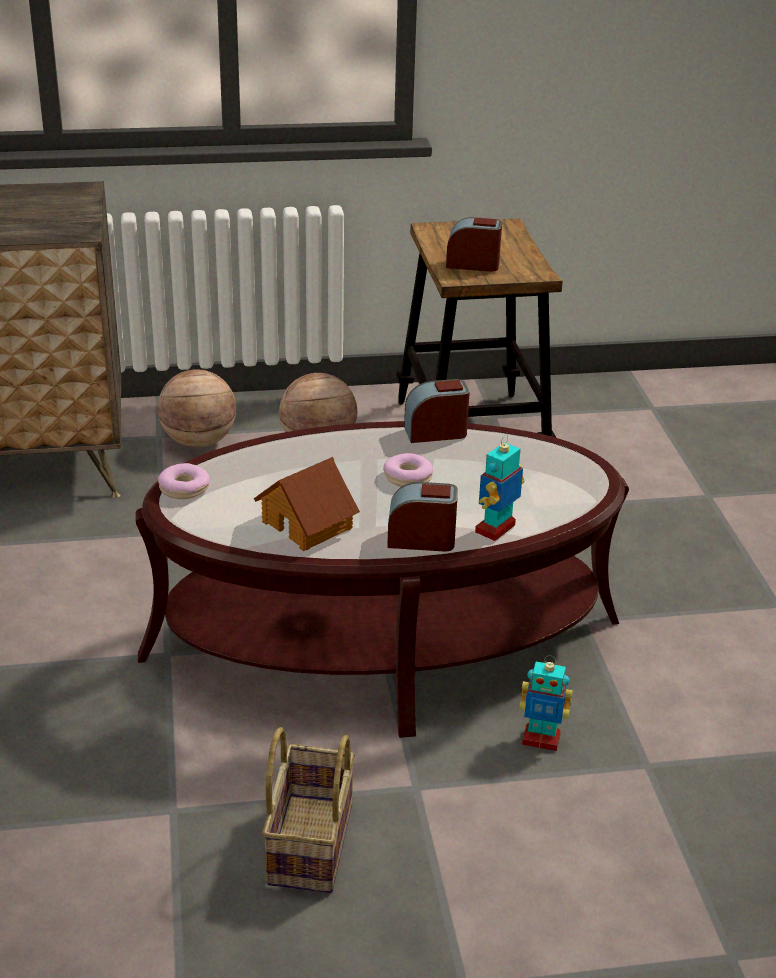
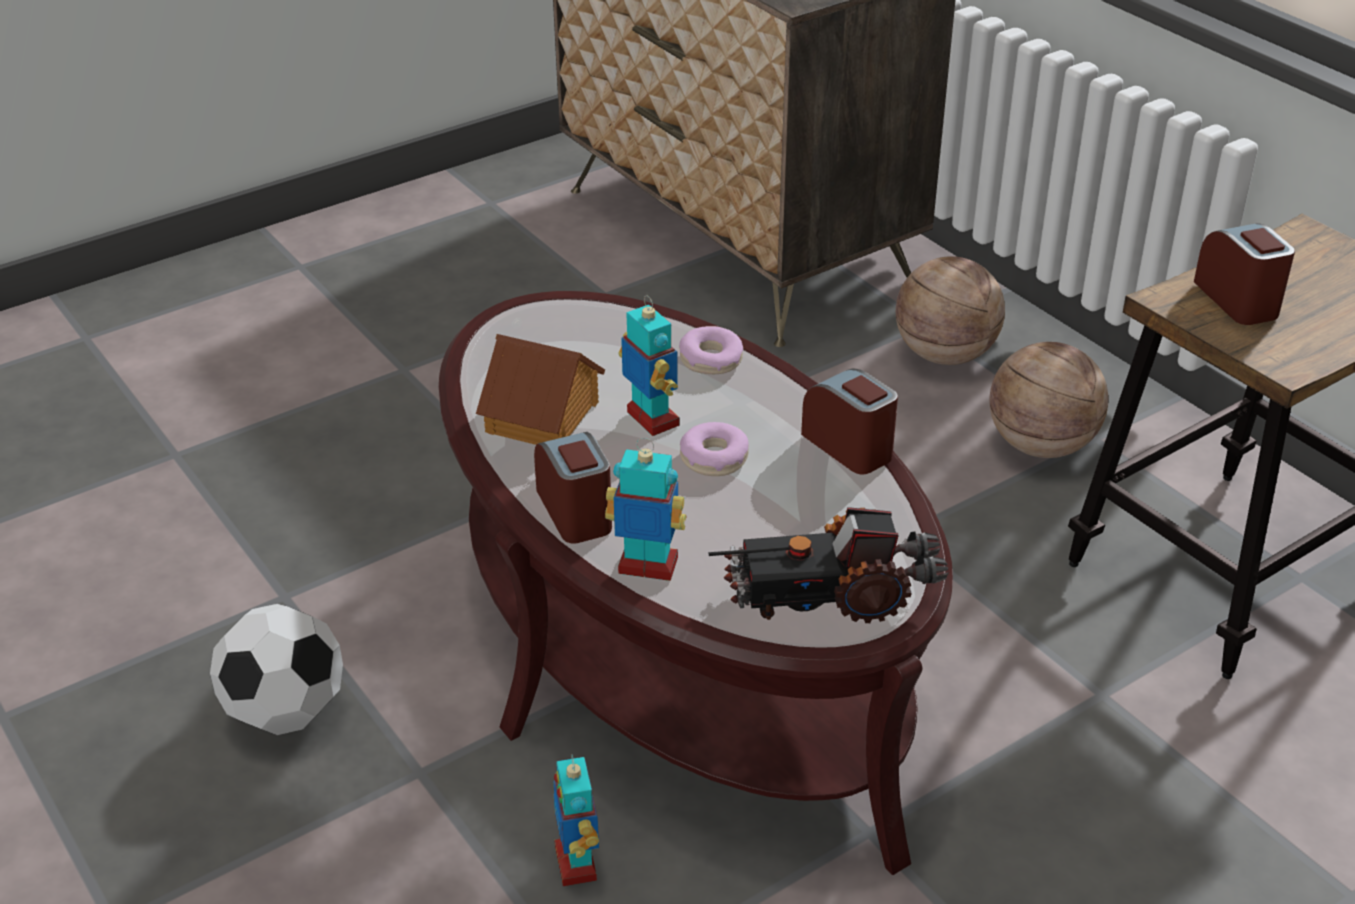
camera: 65 degrees right, 5 degrees up
donut [158,463,210,499] -> donut moved to [679,326,743,374]
basket [262,727,355,893] -> football [210,604,343,735]
none -> toy robot [618,295,680,436]
none -> toy truck [709,507,948,623]

